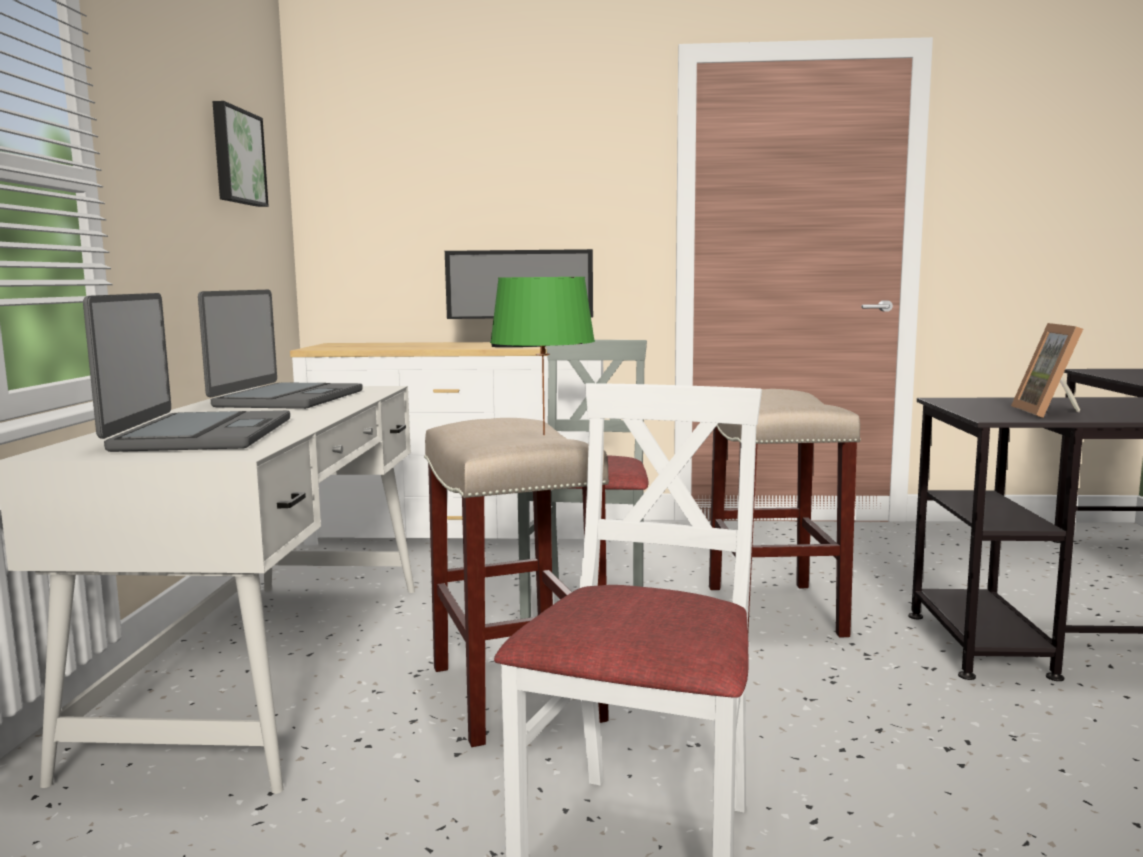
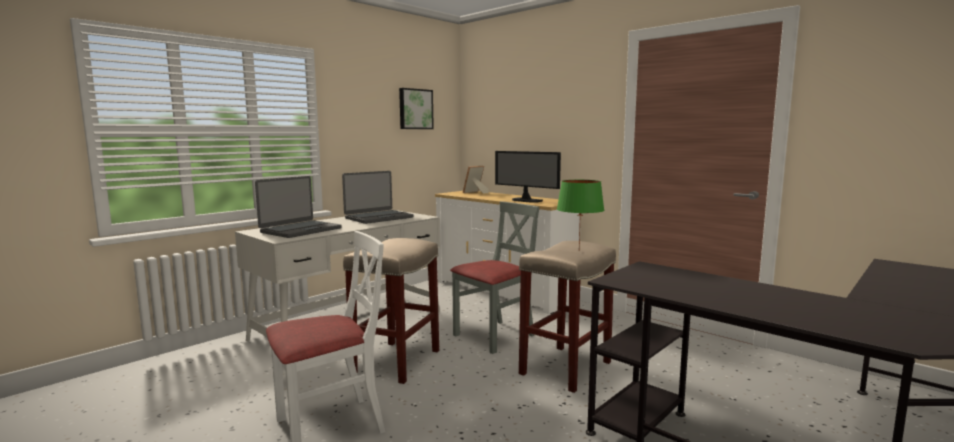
camera: 40 degrees right, 0 degrees up
green table lamp [490,277,595,436] -> green table lamp moved to [557,180,604,249]
picture frame [1011,323,1083,418] -> picture frame moved to [463,166,489,193]

